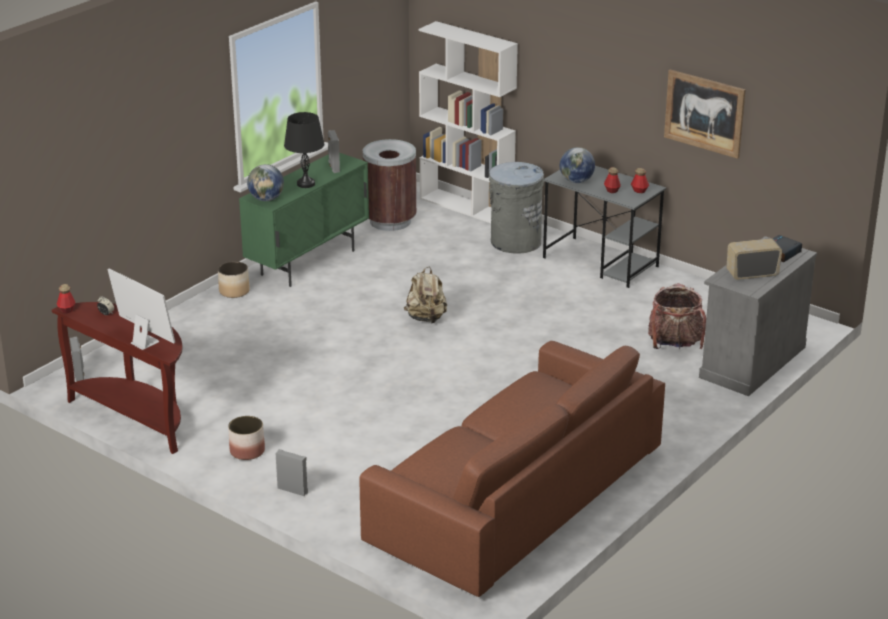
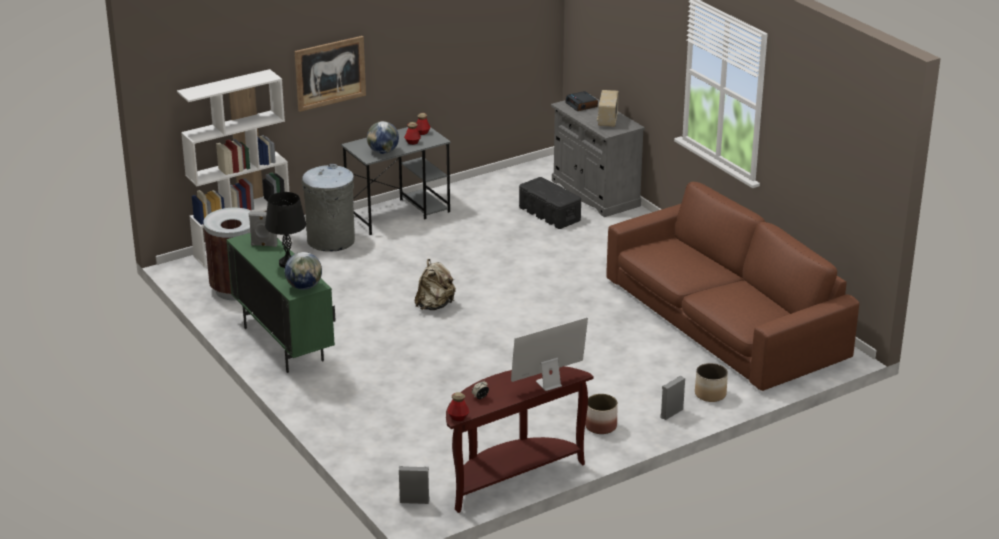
camera: 70 degrees left, 0 degrees up
planter [218,261,250,298] -> planter moved to [695,363,728,402]
backpack [648,283,706,349] -> black storage box [519,177,581,229]
picture [664,69,746,159] -> picture moved to [295,36,366,112]

